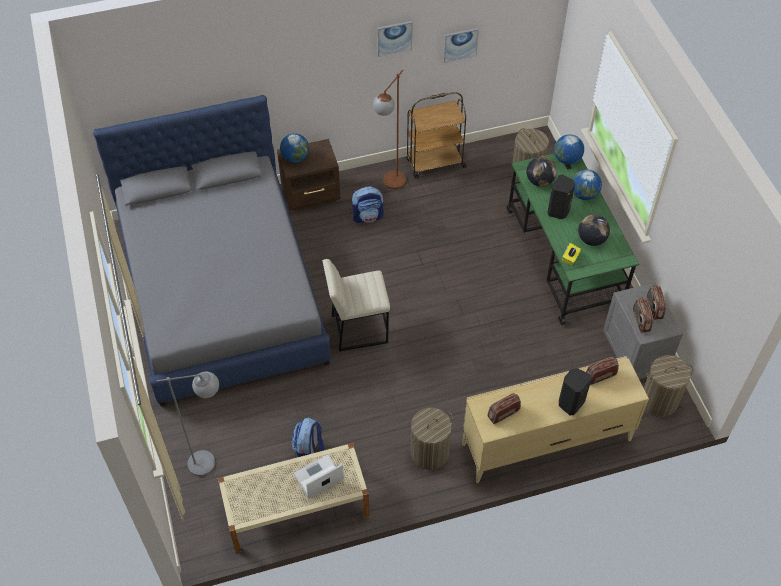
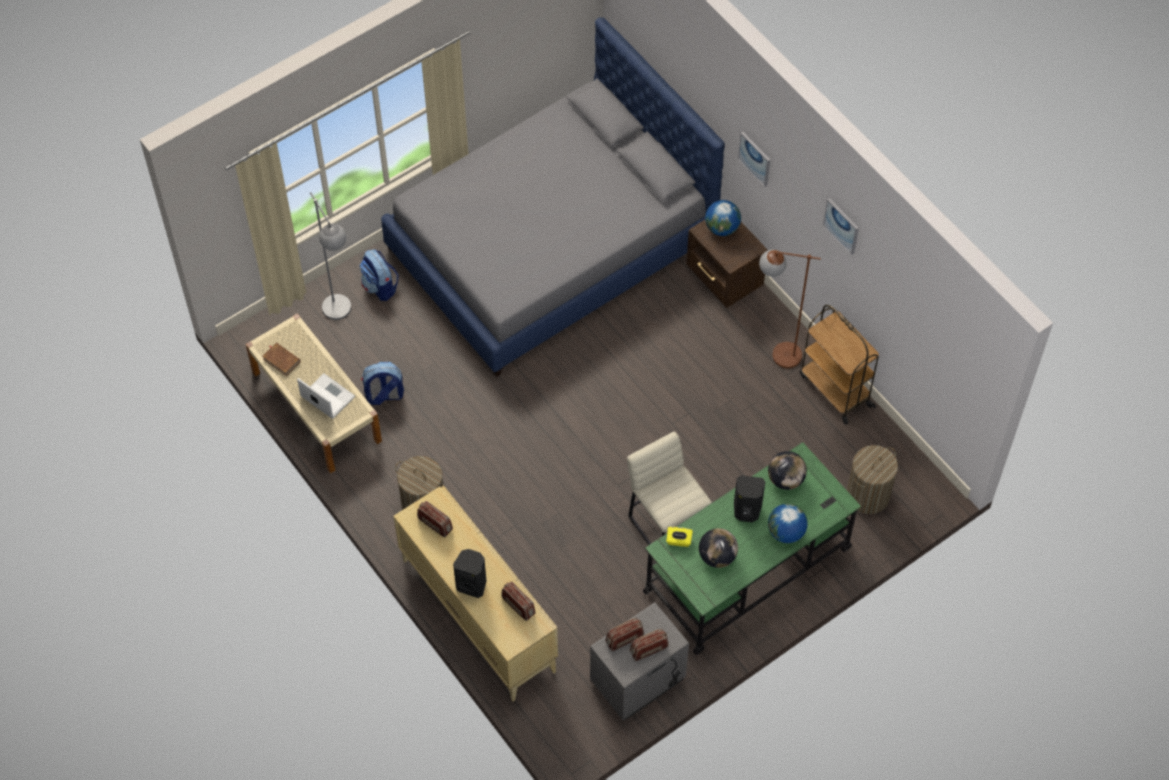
camera: 70 degrees right, 5 degrees up
beige chair [322,259,390,351] -> beige chair moved to [627,431,712,545]
backpack [352,186,384,223] -> backpack moved to [360,249,399,301]
picture [443,28,479,63] -> picture moved to [738,132,770,187]
globe [554,134,584,165] -> none
laundry basket [644,355,694,416] -> none
none -> brown book [262,342,301,376]

